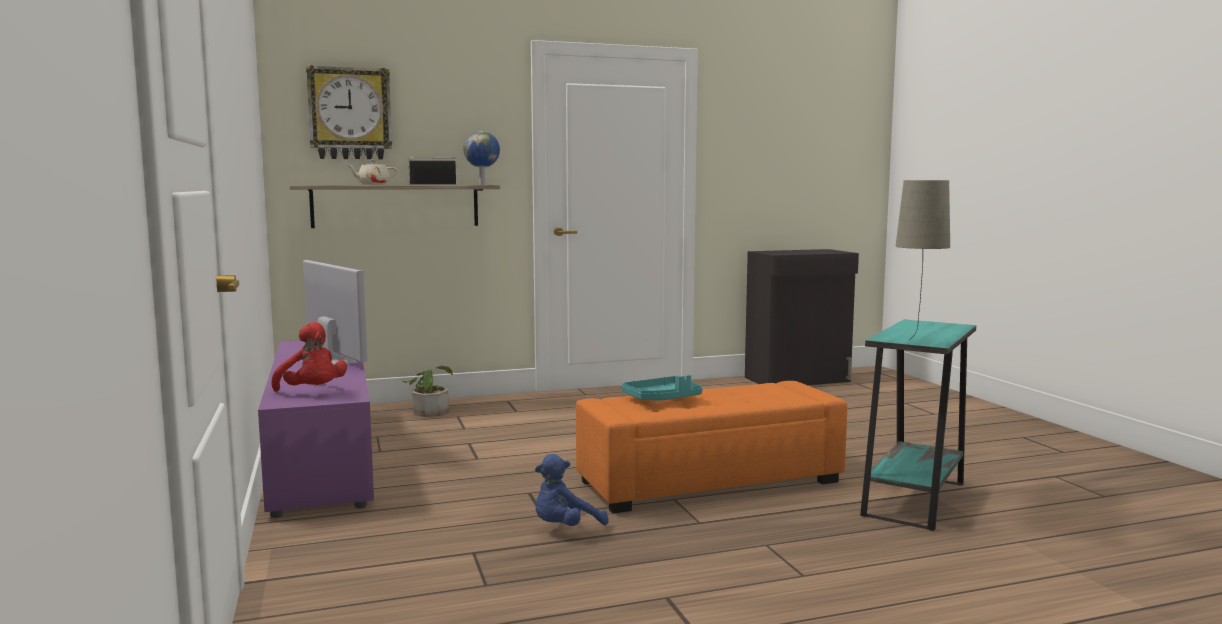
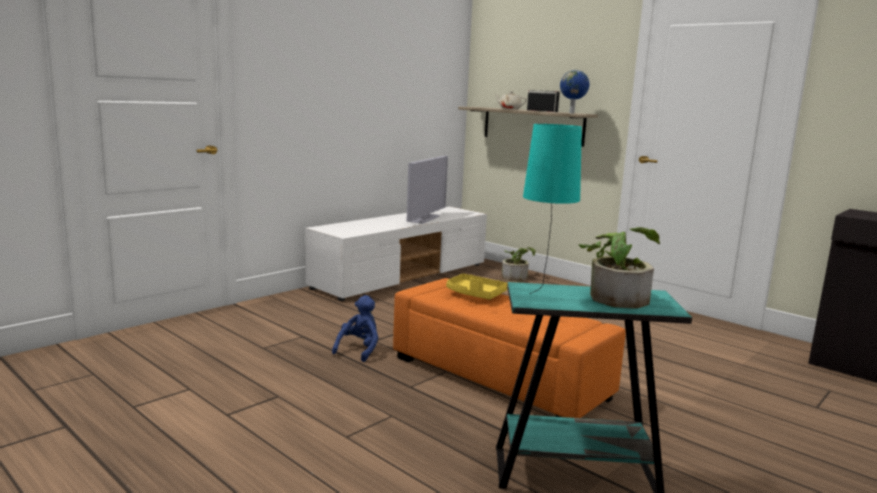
camera: 60 degrees right, 5 degrees up
purple tv stand [258,340,374,518] -> white tv stand [305,206,487,301]
red plush toy [272,322,347,392] -> none
wall clock [306,65,392,159] -> none
blue plush toy [535,454,609,526] -> blue plush toy turned 90 degrees clockwise [332,295,378,362]
turquoise tray [621,375,702,401] -> yellow tray [446,274,508,300]
beige table lamp [896,180,950,341] -> turquoise table lamp [523,124,582,294]
none -> potted plant [579,227,660,308]

